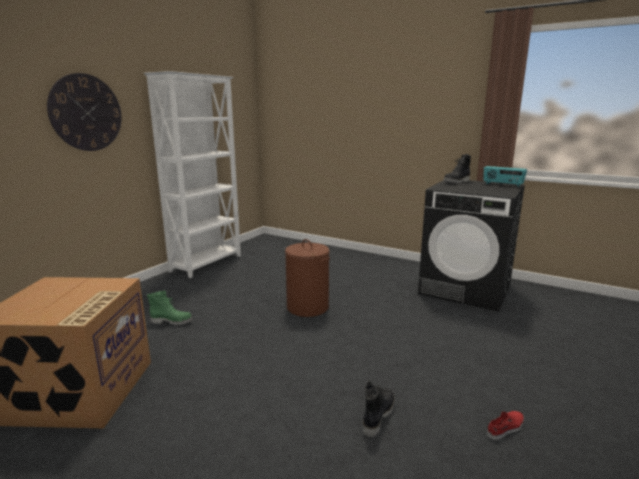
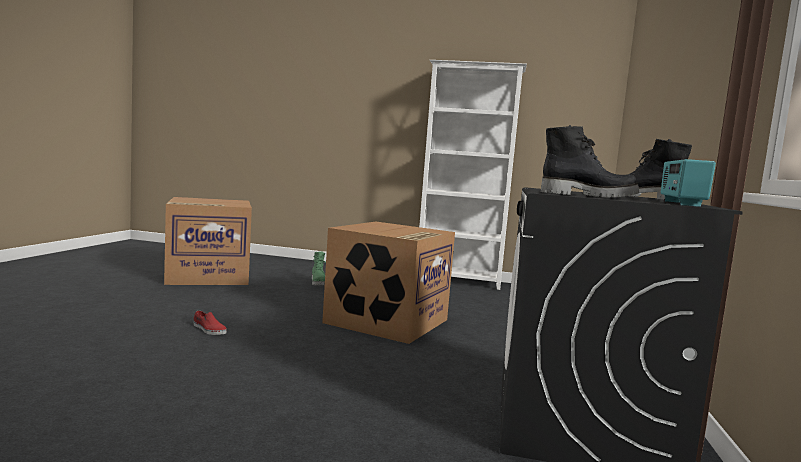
camera: 70 degrees right, 10 degrees down
wall clock [47,73,121,151] -> none
brown laundry basket [285,239,330,317] -> cardboard box [322,222,455,344]
black boot [363,380,394,437] -> black boot moved to [541,125,639,198]
red shoe [487,411,524,440] -> red shoe moved to [194,311,227,335]

